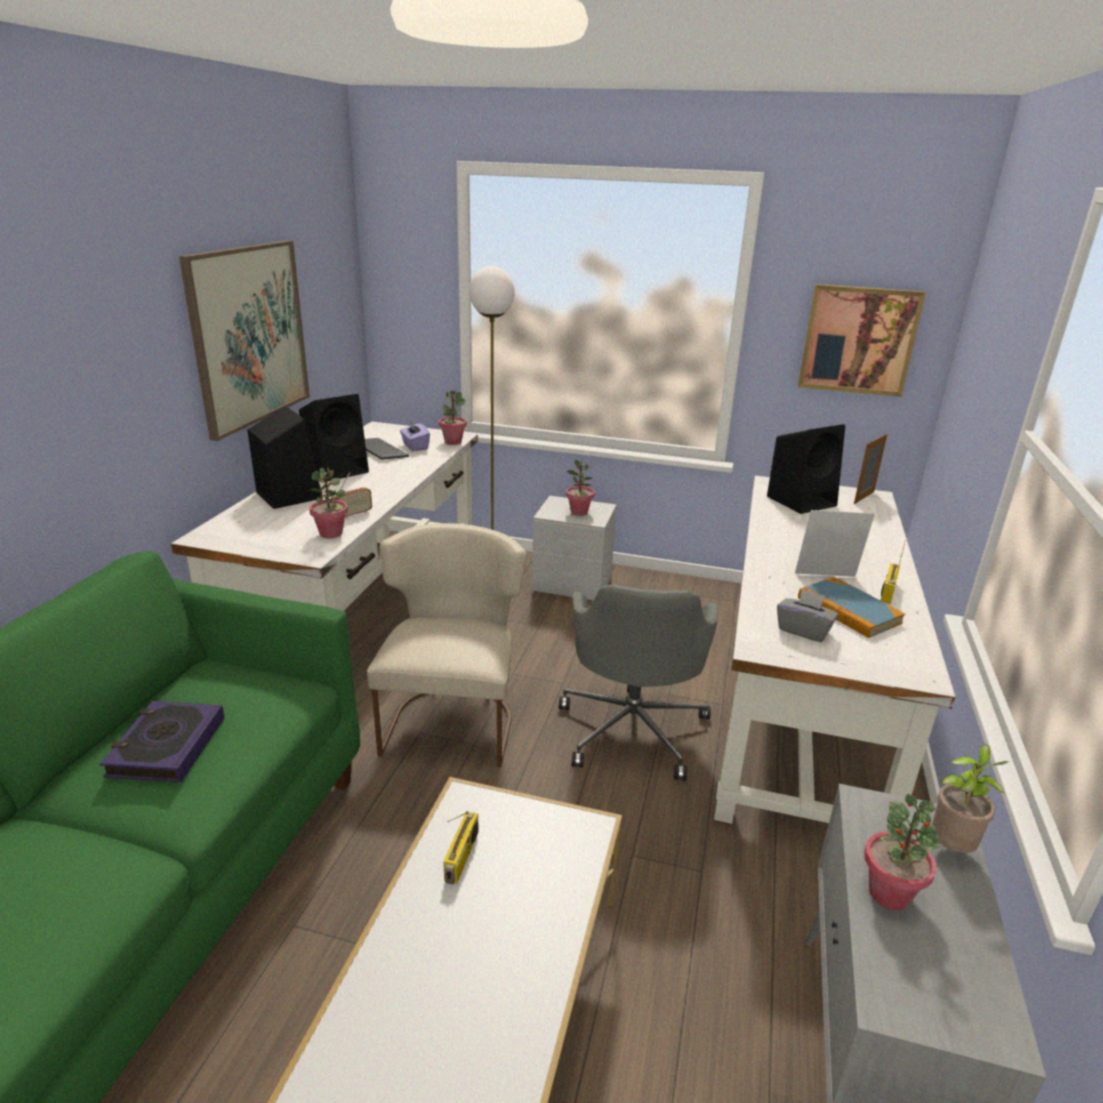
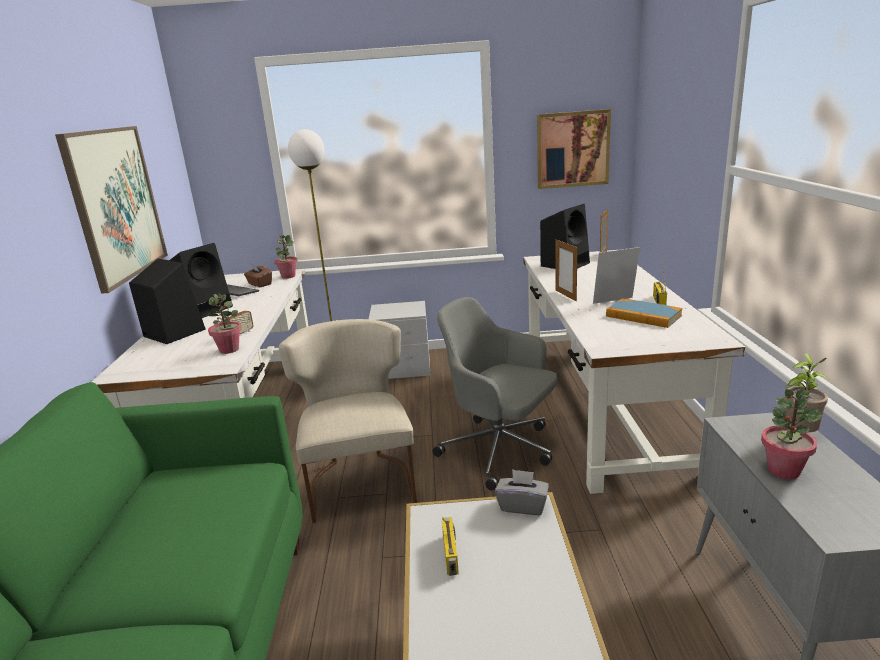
camera: 15 degrees left, 5 degrees down
book [100,701,224,782] -> none
purple tissue box [400,420,430,451] -> brown tissue box [244,264,272,287]
grey office chair [559,584,718,781] -> grey office chair turned 135 degrees clockwise [433,297,557,491]
potted plant [566,460,595,516] -> none
grey tissue box [777,589,839,642] -> grey tissue box moved to [495,469,549,515]
none -> picture frame [555,239,578,301]

